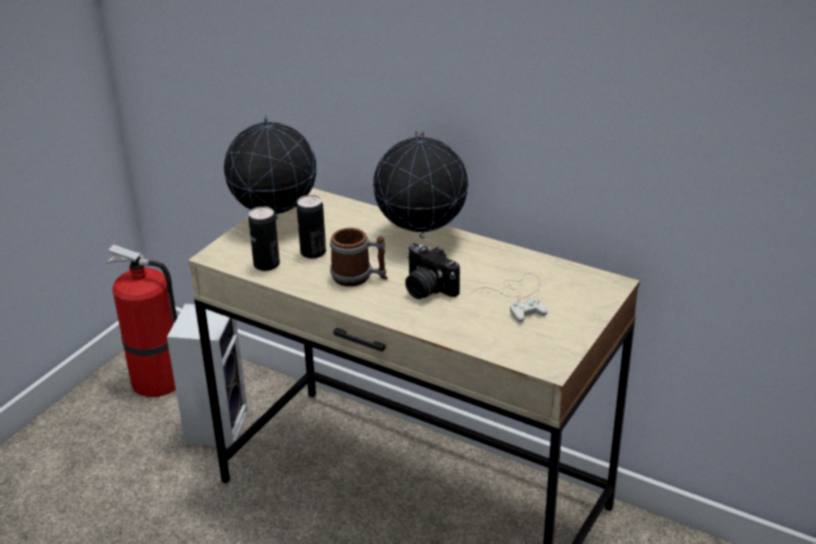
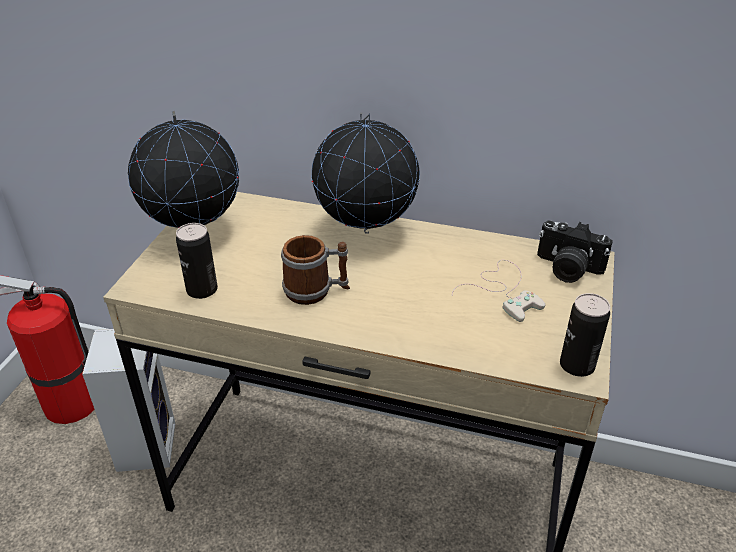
camera: 15 degrees left, 5 degrees up
can [297,195,326,259] -> can moved to [560,293,610,377]
camera [405,243,460,299] -> camera moved to [537,220,613,283]

